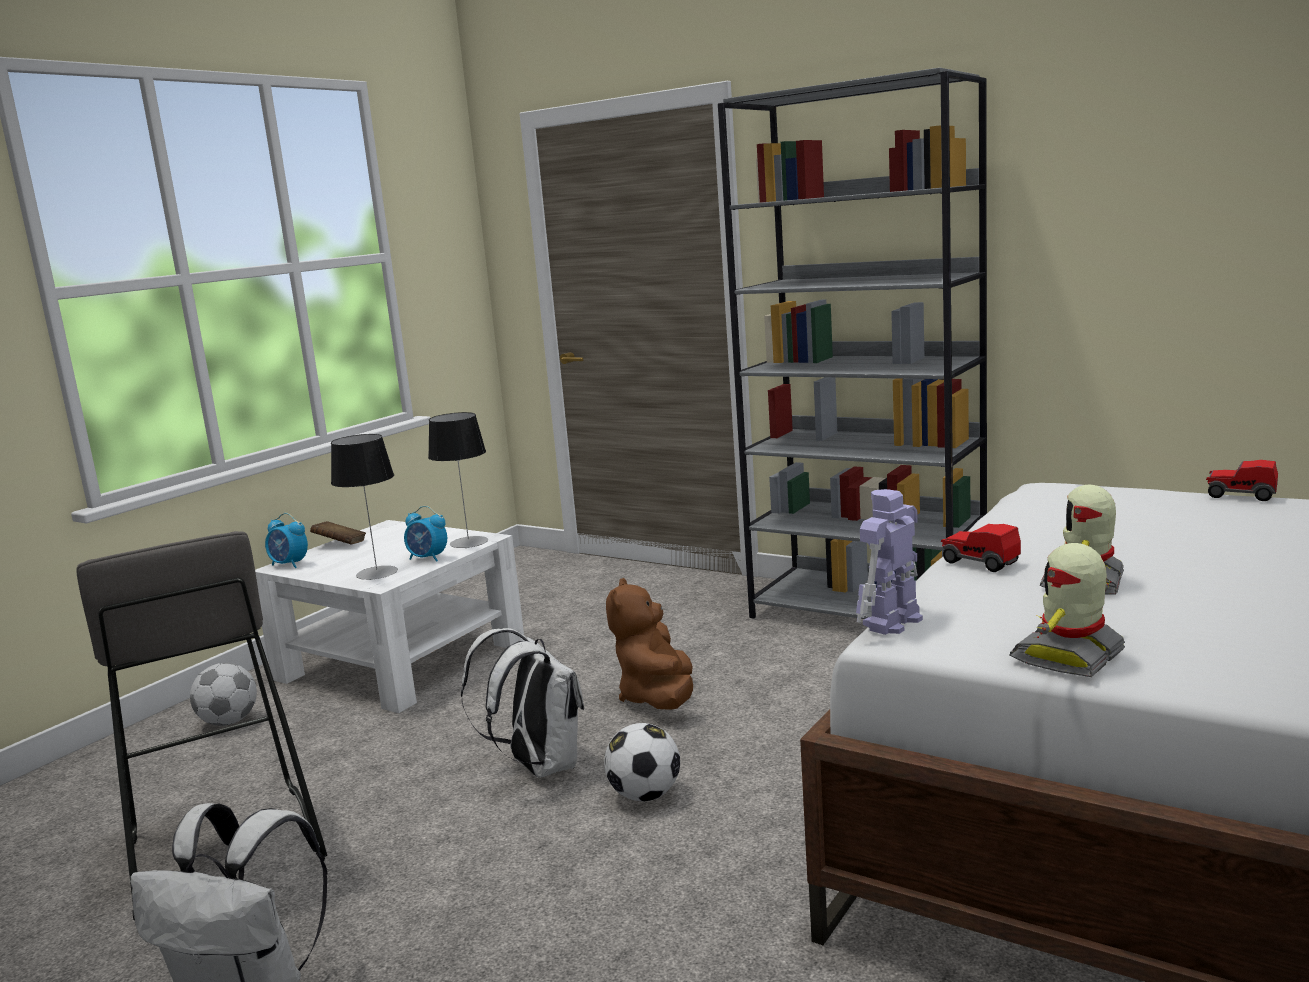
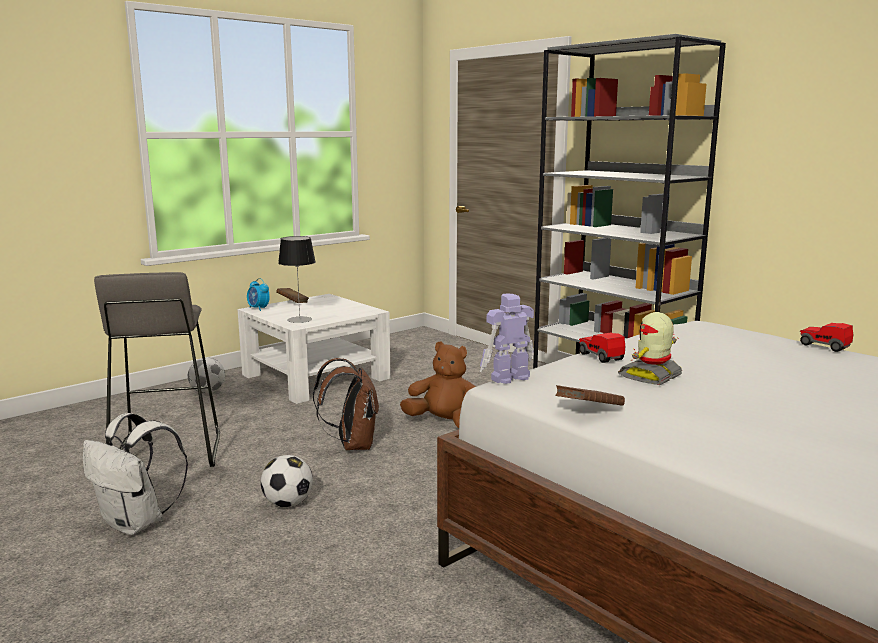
camera: 15 degrees right, 0 degrees up
alarm clock [404,506,447,562] -> none
table lamp [428,412,488,548] -> none
white backpack [461,628,584,778] -> brown backpack [313,358,379,450]
football [604,723,680,802] -> football moved to [261,455,313,507]
brown plush toy [606,578,693,710] -> brown plush toy turned 90 degrees clockwise [400,341,476,428]
toy robot [1010,543,1125,677] -> brown book [555,385,625,406]

